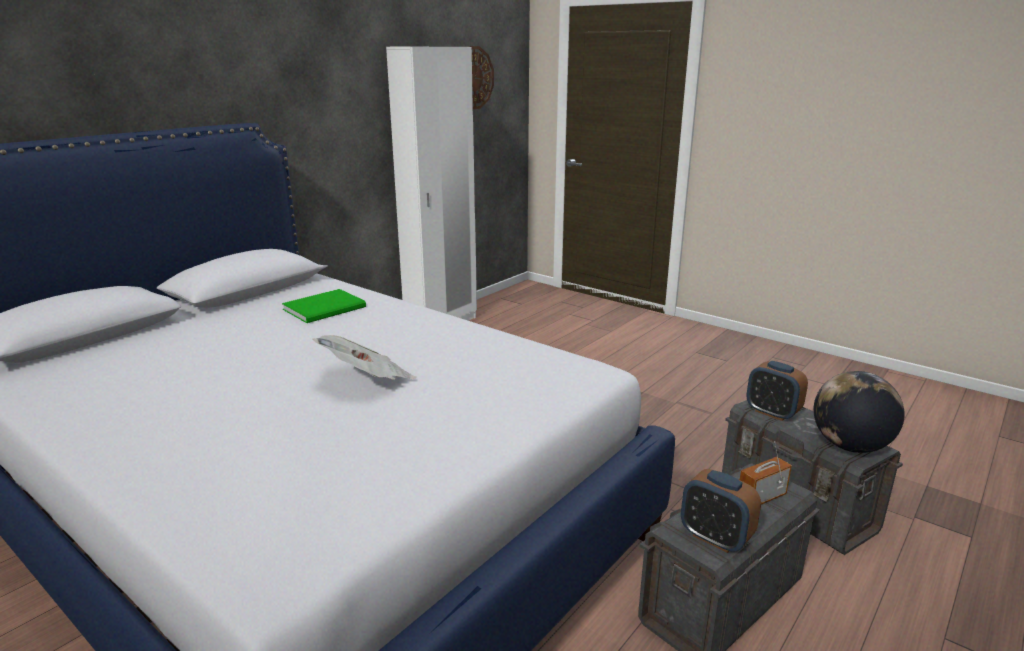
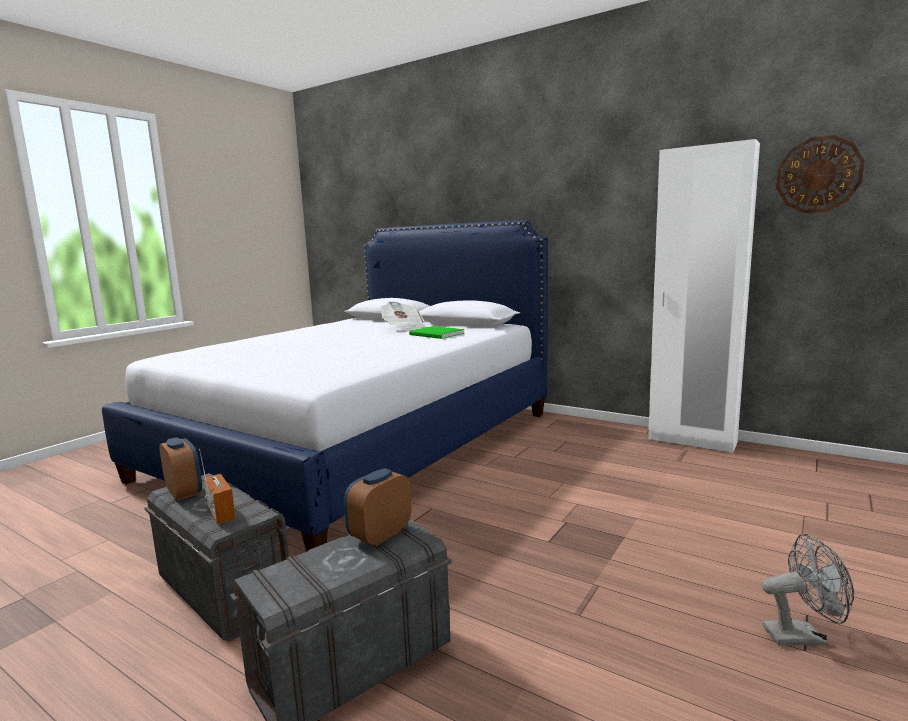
camera: 85 degrees right, 10 degrees down
newspaper [312,335,416,380] -> newspaper moved to [381,301,425,332]
alarm clock [681,469,761,553] -> alarm clock turned 105 degrees clockwise [159,437,202,501]
globe [813,371,904,453] -> none
none -> grey fan [762,534,854,646]

